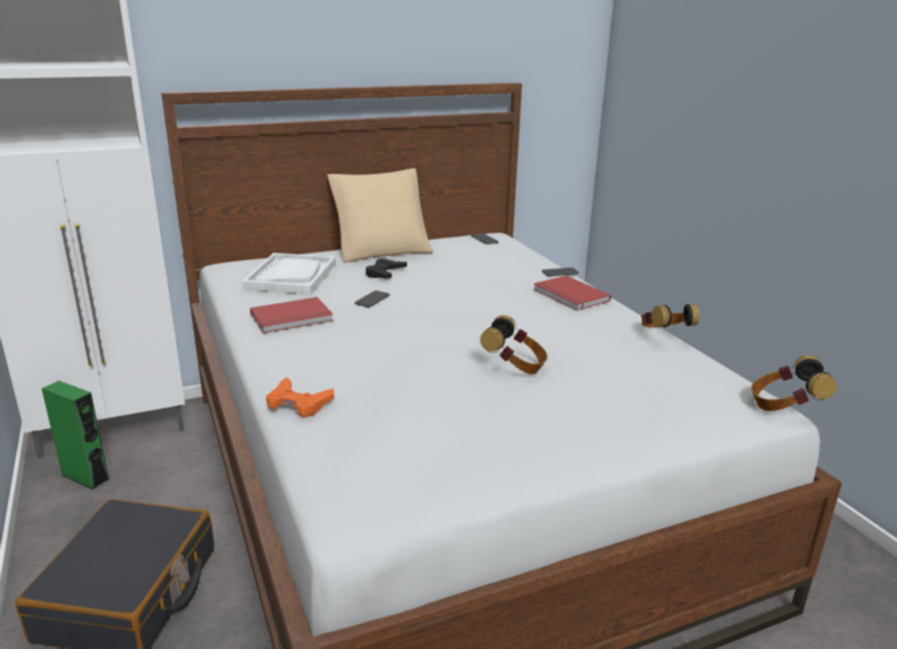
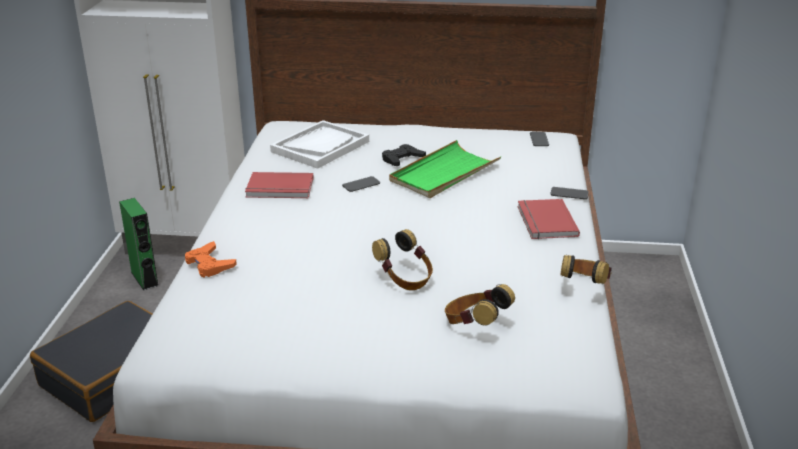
camera: 30 degrees right, 5 degrees up
beige pillow [327,168,433,263] -> none
headphones [751,355,837,411] -> headphones moved to [445,284,515,326]
none -> green tray [389,140,502,198]

